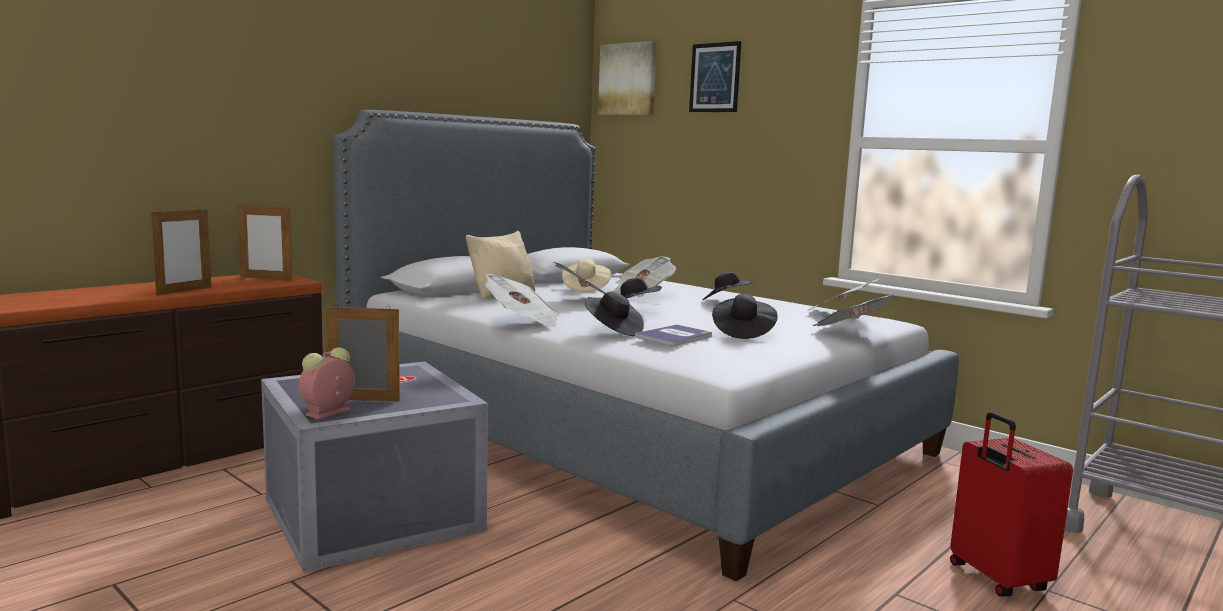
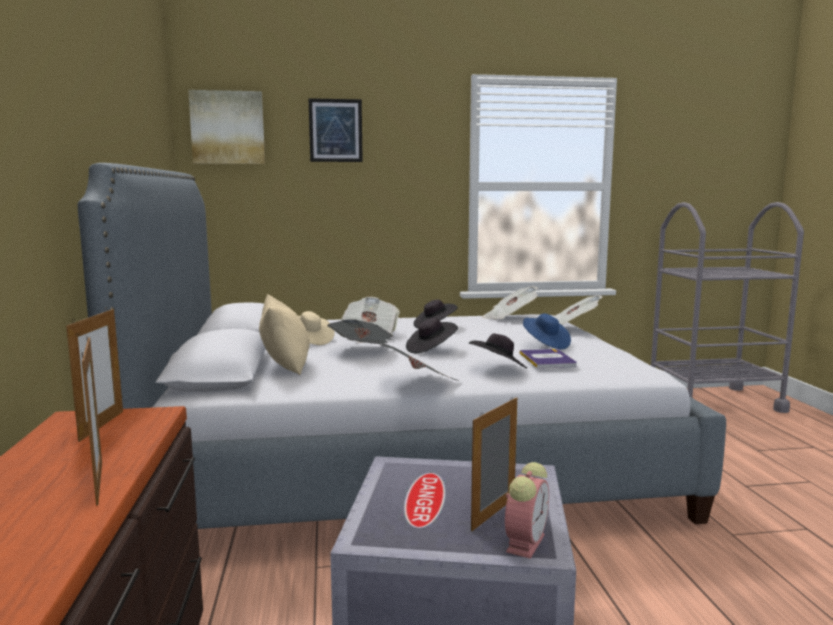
camera: 50 degrees left, 0 degrees up
picture frame [237,203,292,281] -> picture frame turned 45 degrees counterclockwise [66,307,123,442]
alarm clock [299,347,355,420] -> alarm clock turned 135 degrees counterclockwise [505,462,549,559]
black hat [712,294,778,339] -> blue hat [523,314,571,349]
red suitcase [950,412,1073,597] -> none

